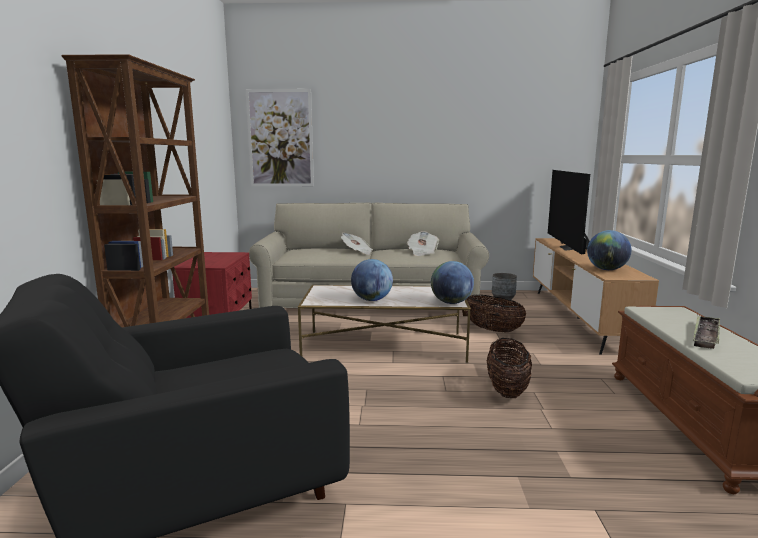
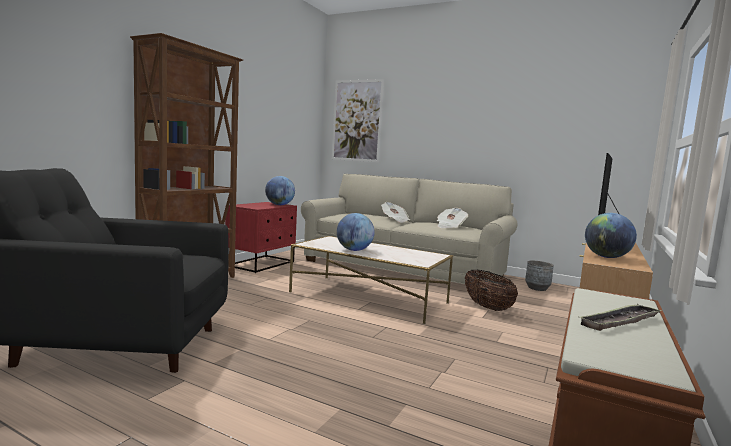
camera: 25 degrees right, 5 degrees down
globe [431,261,474,304] -> globe moved to [265,176,295,205]
basket [487,338,532,398] -> none

